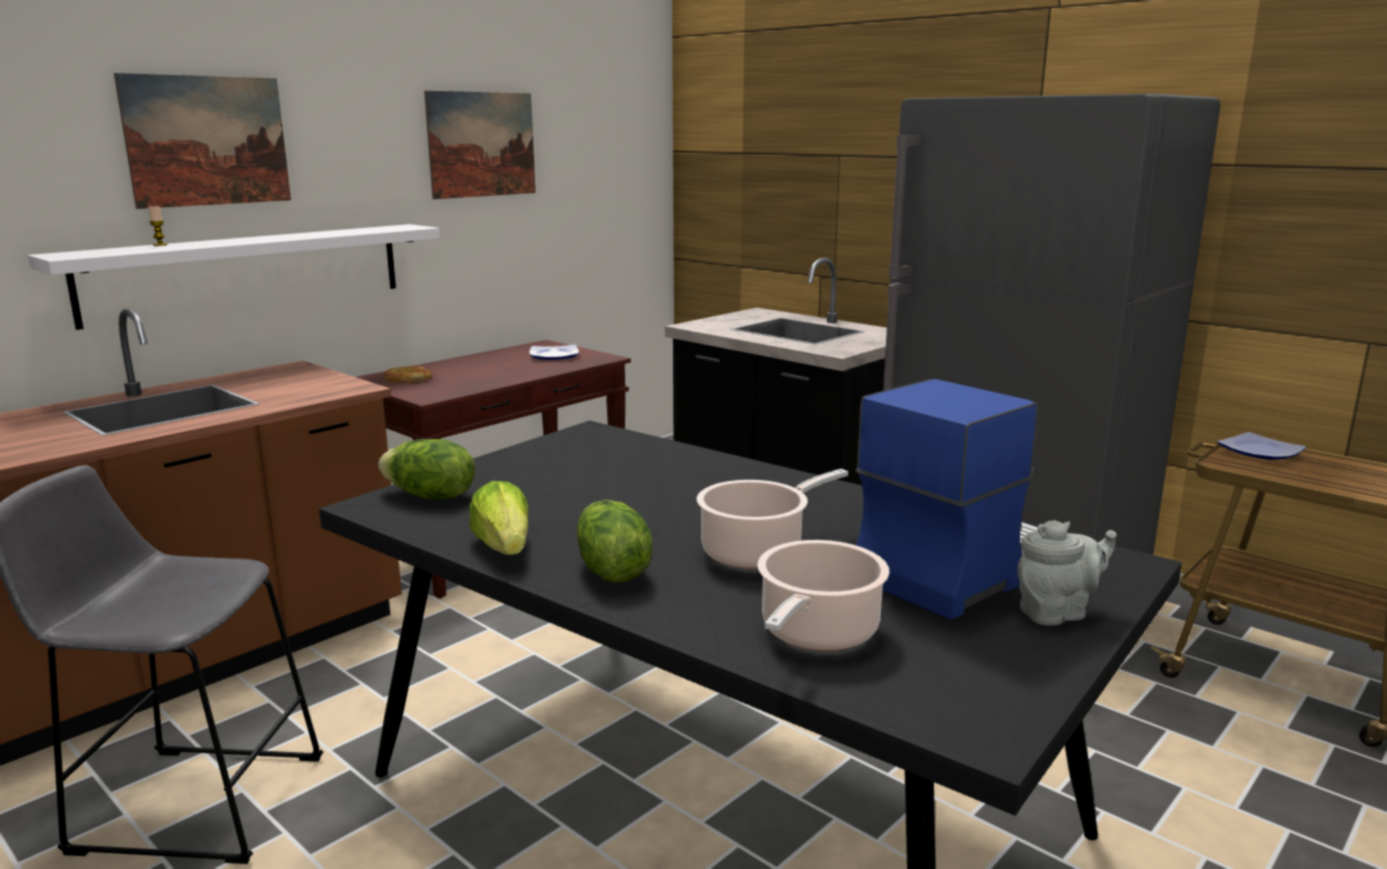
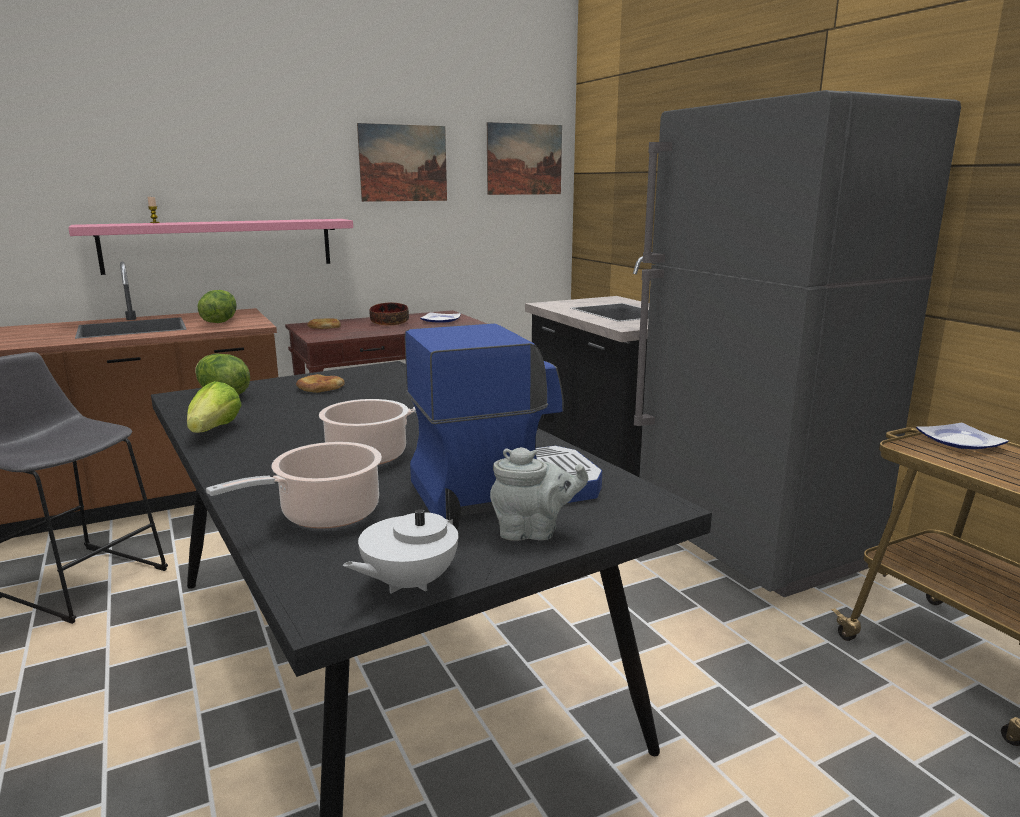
camera: 20 degrees right, 0 degrees up
white shelf [28,224,440,330] -> pink shelf [68,219,353,275]
picture [114,73,291,209] -> picture moved to [487,122,562,195]
lettuce [577,500,653,583] -> lettuce moved to [197,290,237,323]
none -> bread [296,374,344,393]
none -> white teapot [343,488,461,594]
none -> bowl [369,303,409,326]

